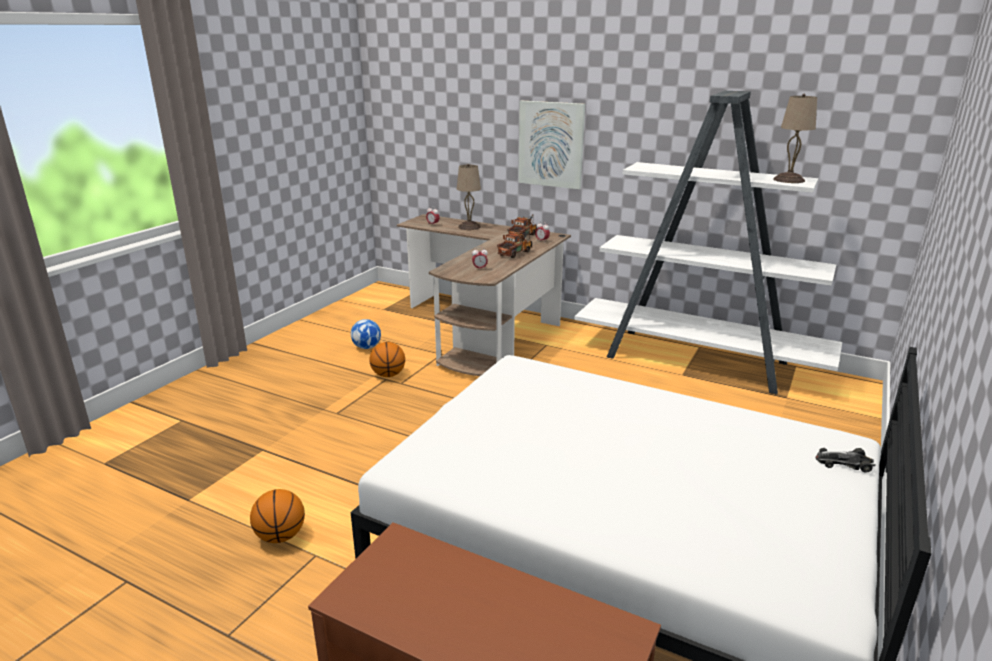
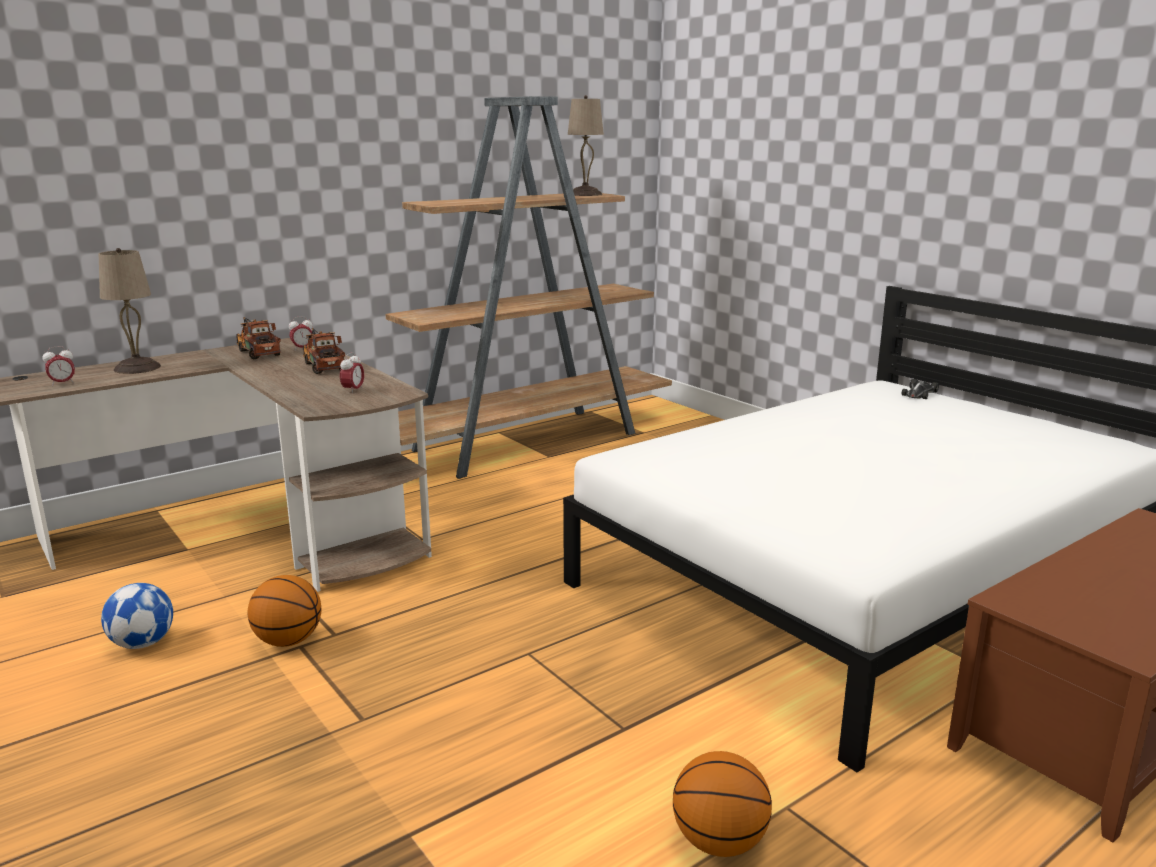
camera: 65 degrees left, 5 degrees down
picture [518,101,585,189] -> none
white bookcase [574,91,842,394] -> brown bookcase [385,96,672,479]

